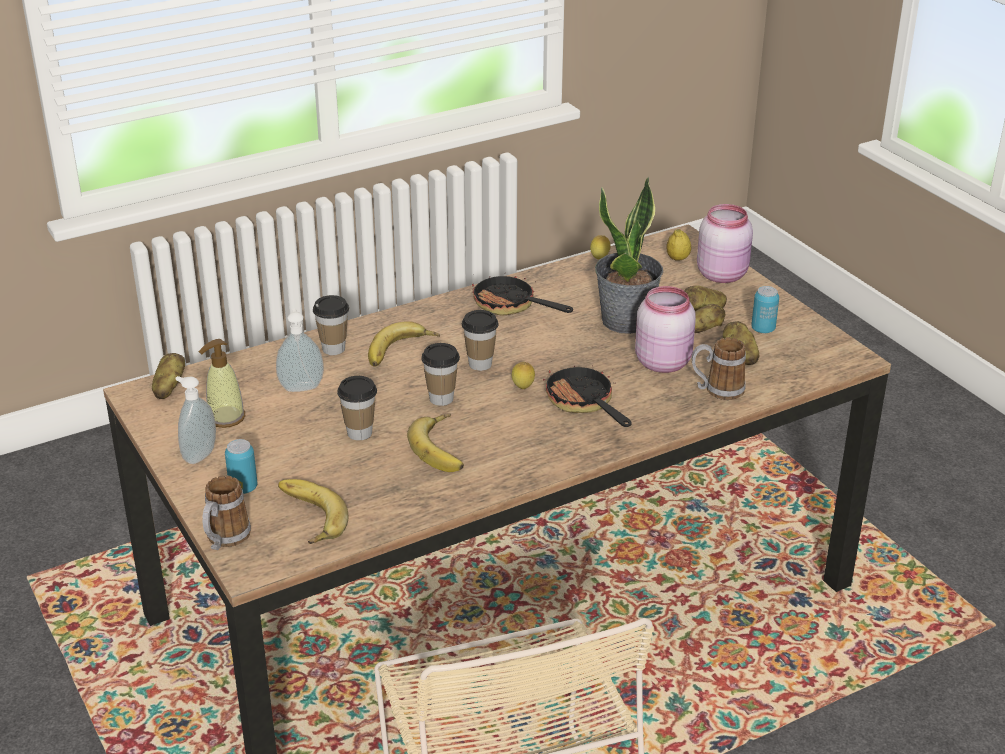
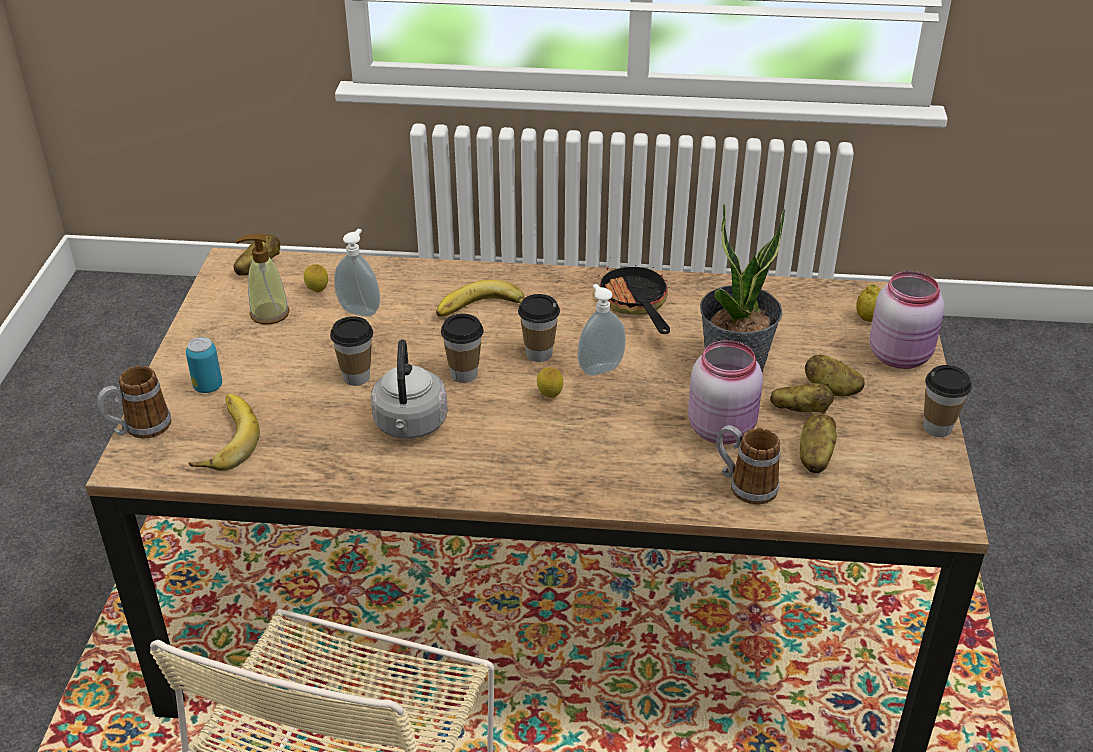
camera: 35 degrees right, 5 degrees up
soap dispenser [175,376,216,464] -> soap dispenser moved to [577,284,626,376]
cup [313,295,349,355] -> cup moved to [923,365,972,437]
banana [407,414,464,472] -> grey kettle [371,339,448,439]
frying pan [543,365,632,427] -> none
lemon [590,235,610,260] -> lemon moved to [304,264,328,293]
can [751,286,779,333] -> none

